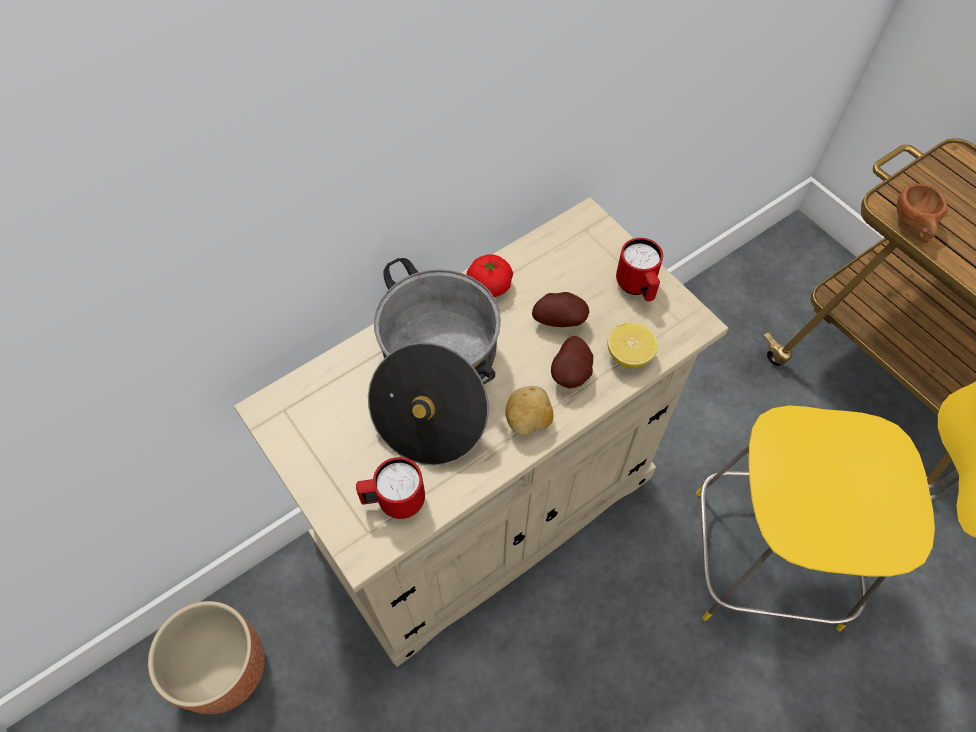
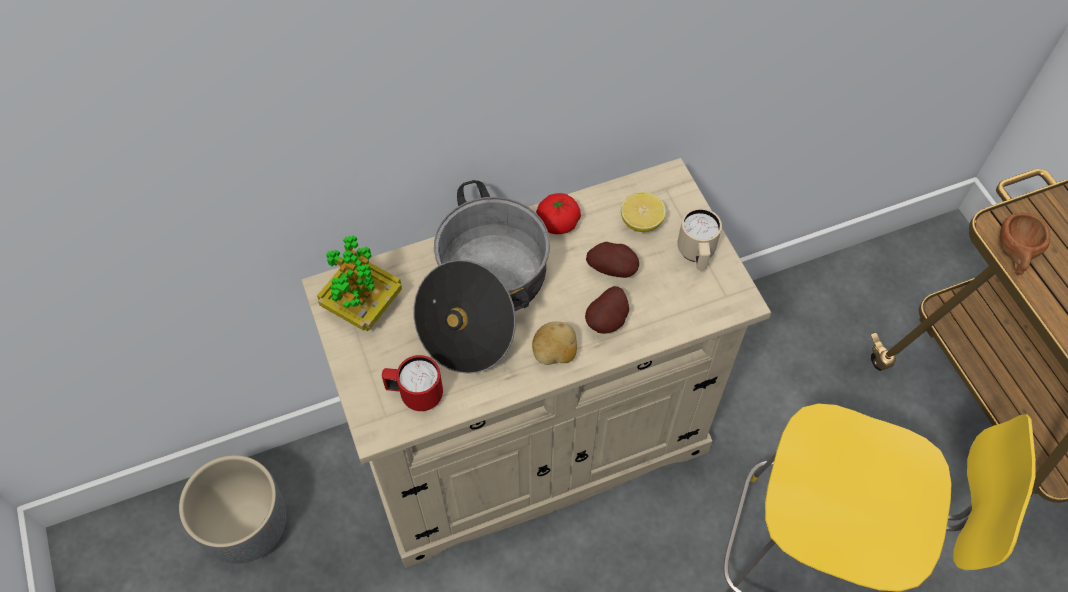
camera: 15 degrees right, 0 degrees up
brown planter [148,601,265,714] -> grey planter [179,455,287,564]
lemon [608,322,658,368] -> lemon moved to [621,192,666,232]
red mug [616,238,663,301] -> beige mug [677,208,722,270]
none -> potted plant [317,235,402,332]

